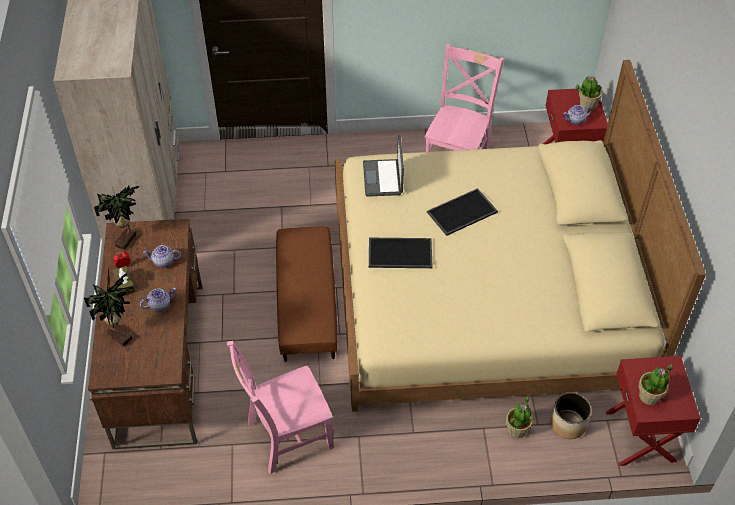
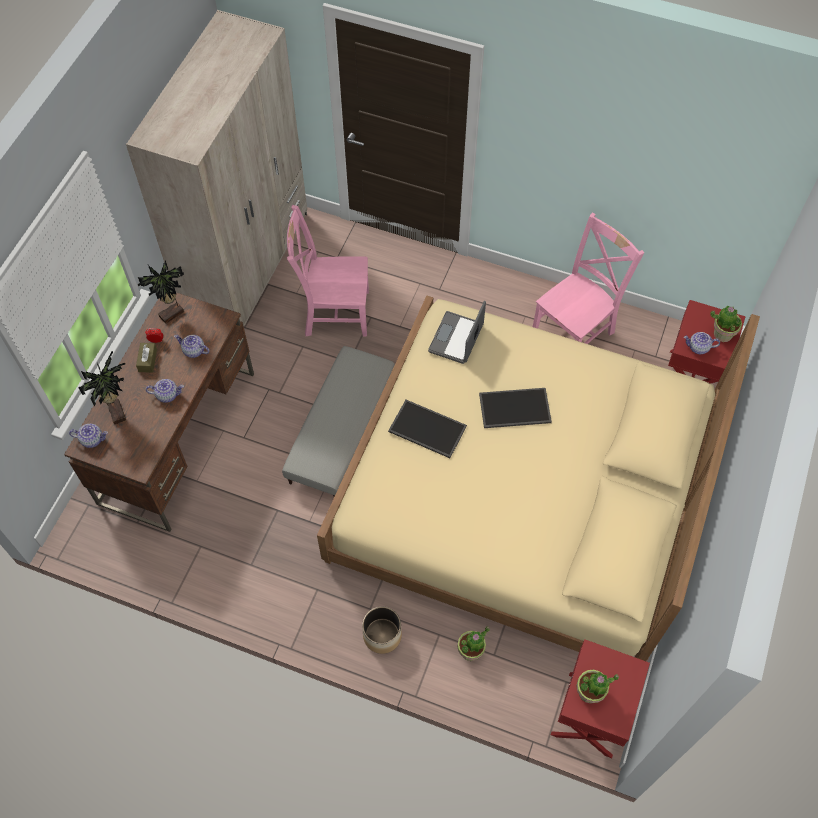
camera: 25 degrees right, 10 degrees up
pink chair [227,341,334,474] -> pink chair moved to [287,205,369,336]
brown ottoman [276,227,338,362] -> grey ottoman [282,346,395,497]
planter [550,392,591,439] -> planter moved to [362,607,402,654]
none -> teapot [69,424,108,448]

